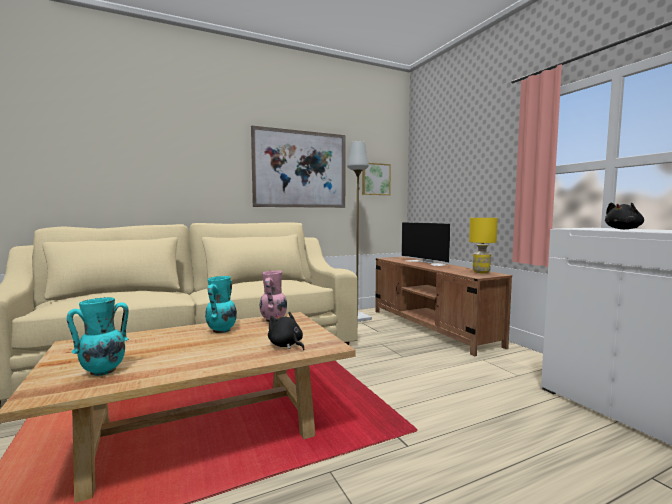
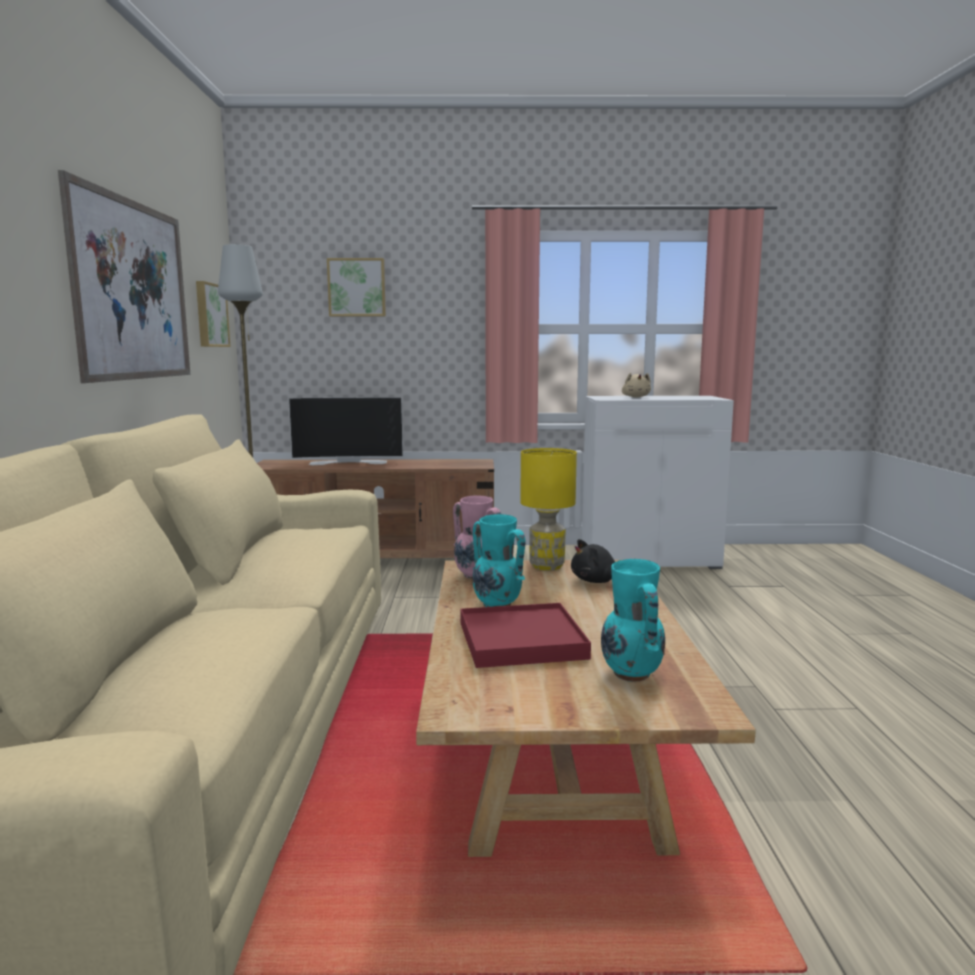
camera: 65 degrees left, 5 degrees up
yellow table lamp [469,218,498,273] -> yellow table lamp moved to [520,448,577,571]
black plush toy [605,203,644,229] -> beige plush toy [622,373,651,398]
none -> picture [327,258,386,316]
none -> red tray [460,603,591,668]

